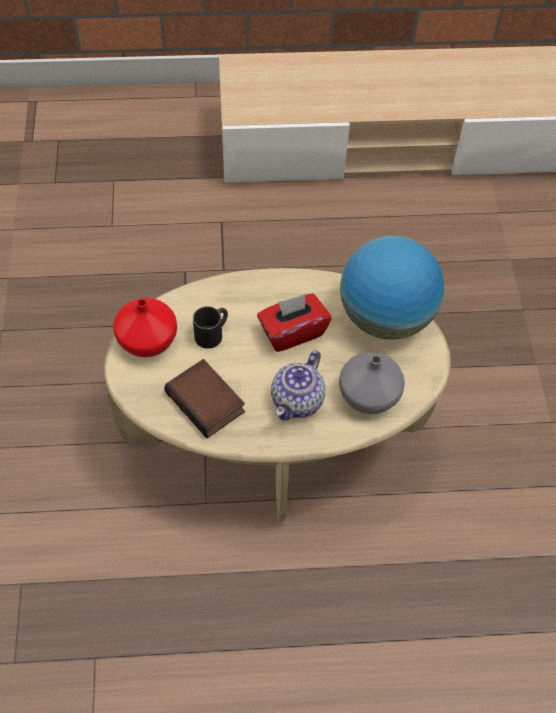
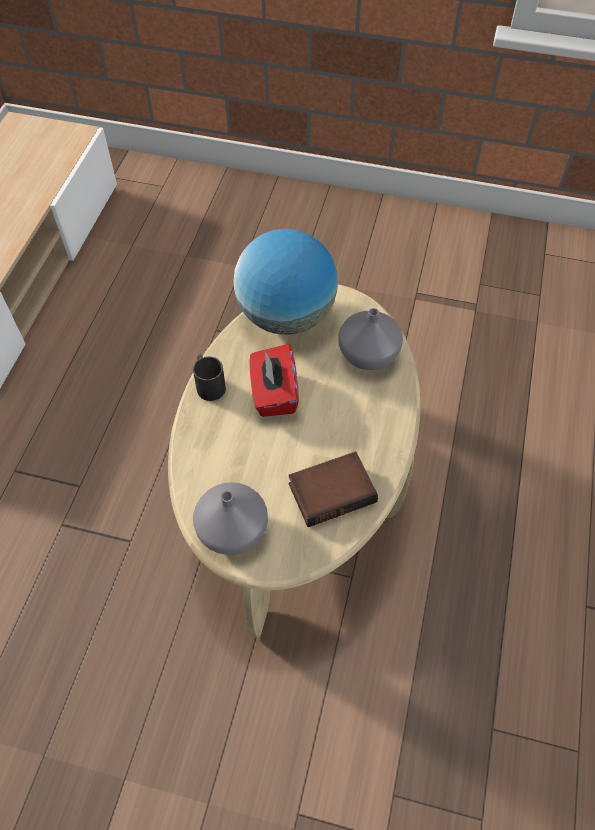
camera: 70 degrees left, 0 degrees up
red vase [113,298,177,357] -> grey vase [193,482,268,555]
black mug [193,306,228,349] -> black mug moved to [193,355,226,401]
teapot [271,350,325,421] -> none

